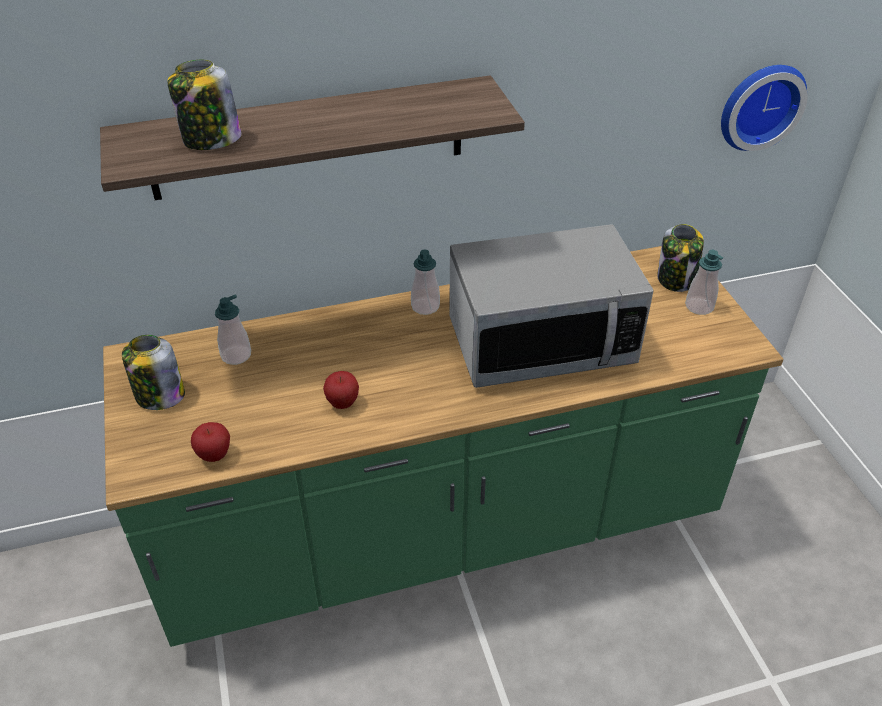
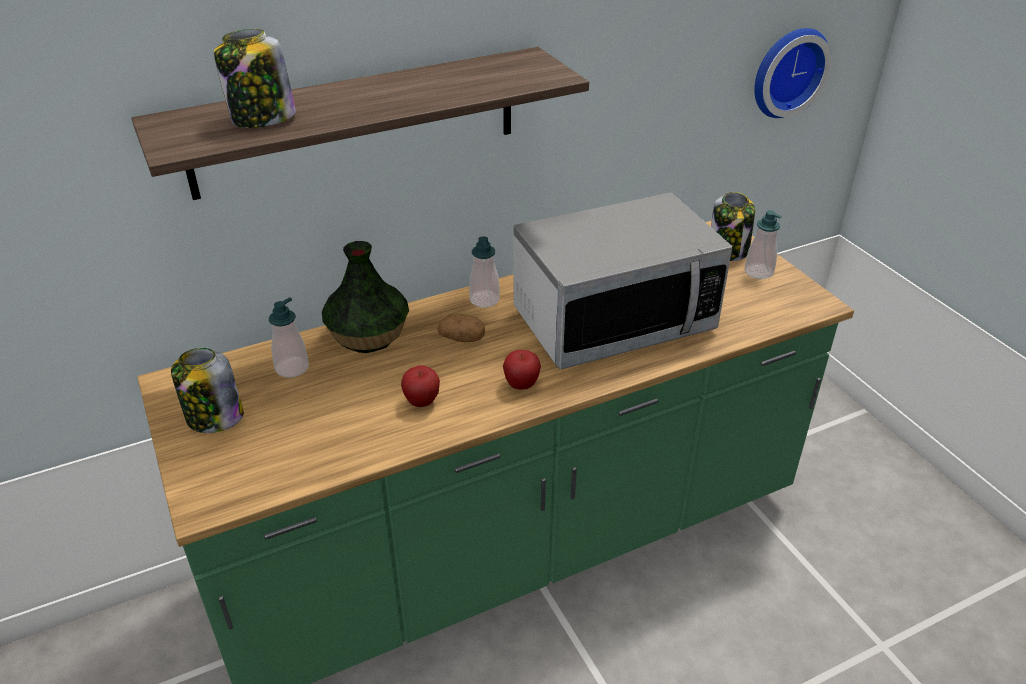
camera: 10 degrees left, 5 degrees down
apple [191,422,230,462] -> apple moved to [503,350,541,390]
none -> vase [322,241,409,353]
none -> potato [437,314,485,342]

